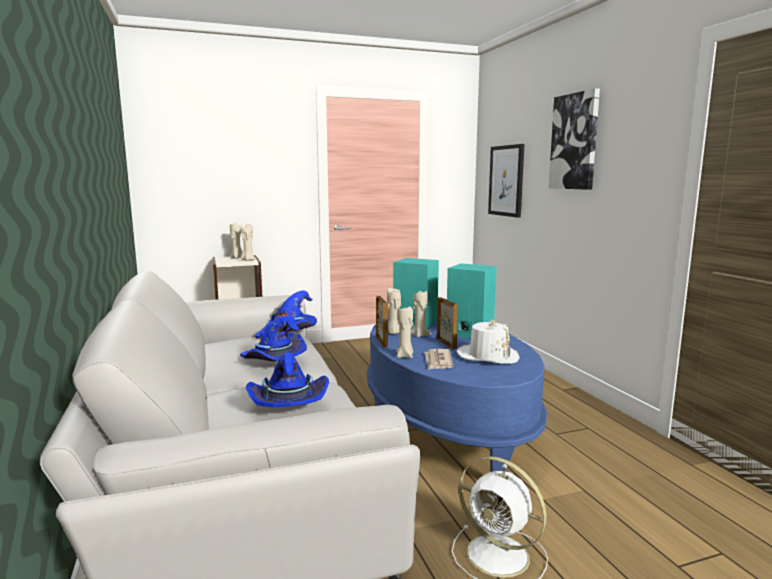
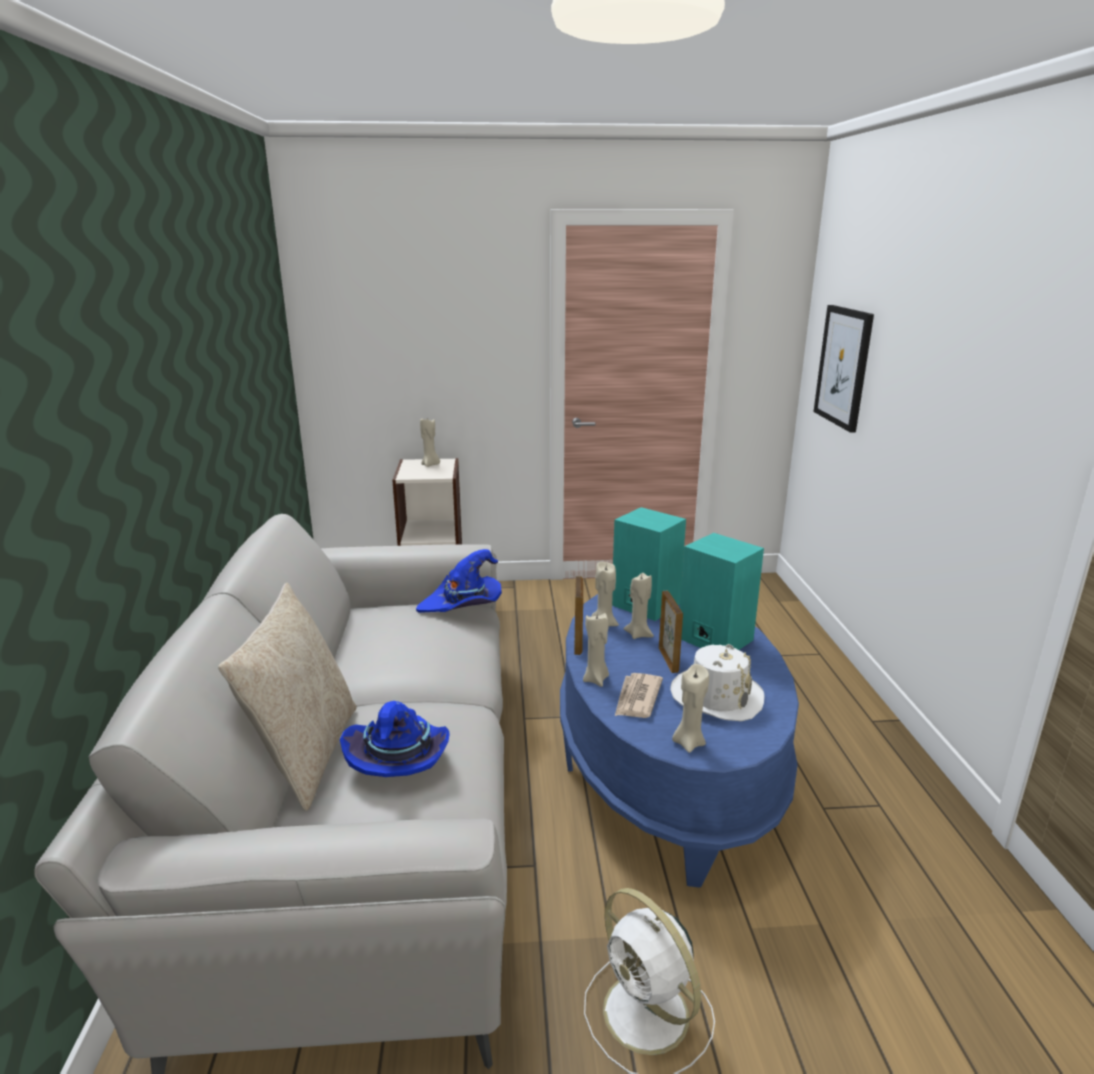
camera: 15 degrees right, 10 degrees up
blue hat [240,316,307,361] -> none
beige candle [241,224,255,260] -> beige candle moved to [672,664,709,753]
picture [549,88,600,190] -> none
none -> beige pillow [218,583,357,811]

